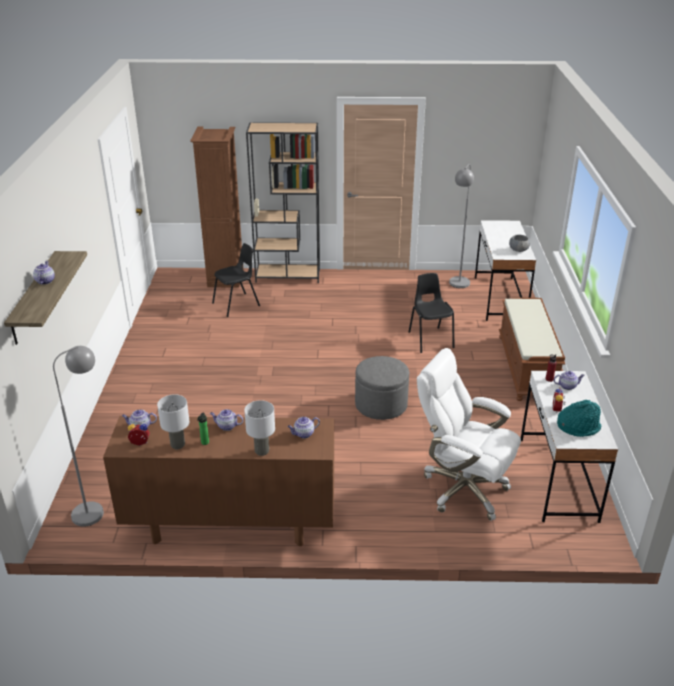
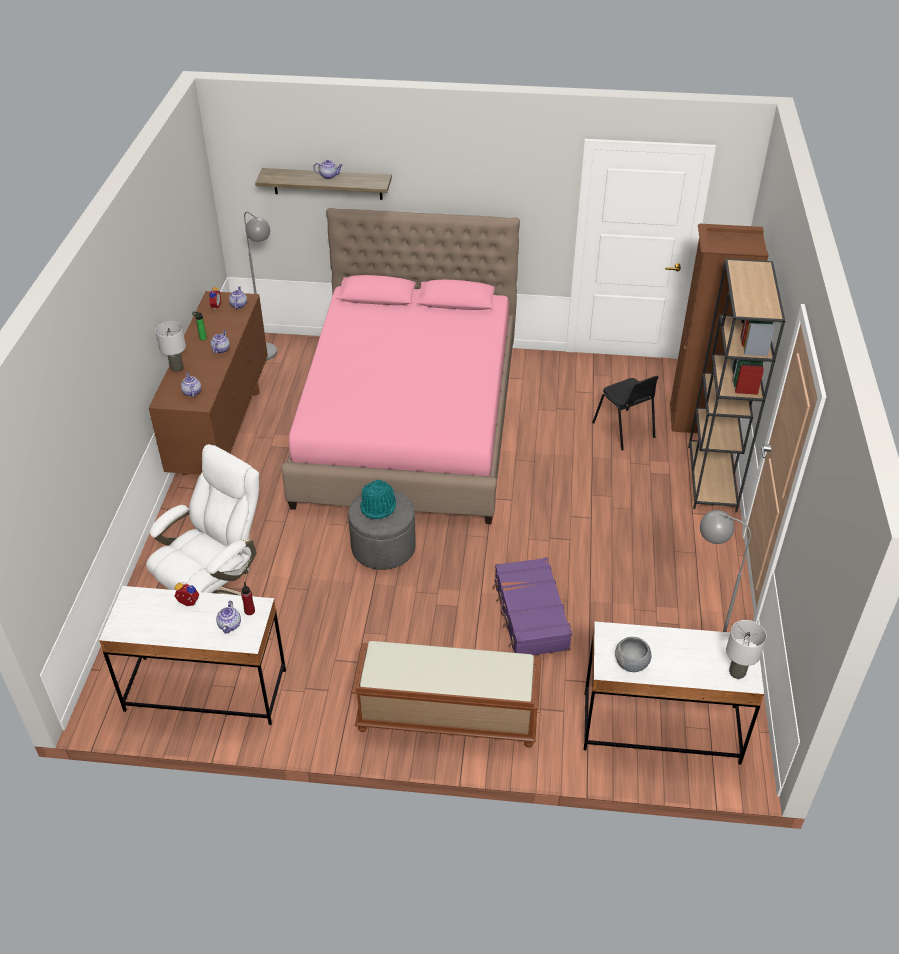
camera: 95 degrees right, 10 degrees up
white table lamp [157,394,189,449] -> white table lamp moved to [726,620,767,679]
black chair [409,273,454,353] -> purple suitcase [492,557,572,655]
turquoise hat [557,400,601,437] -> turquoise hat moved to [360,480,396,519]
none -> pink bed [281,208,520,524]

